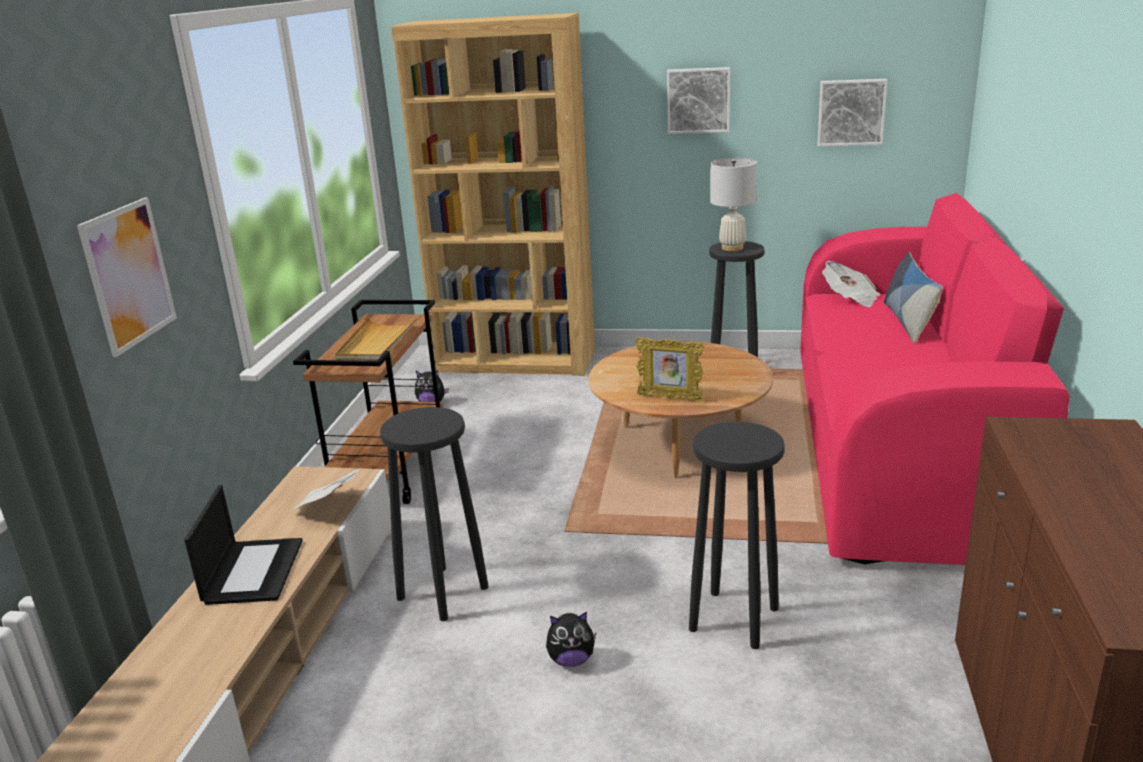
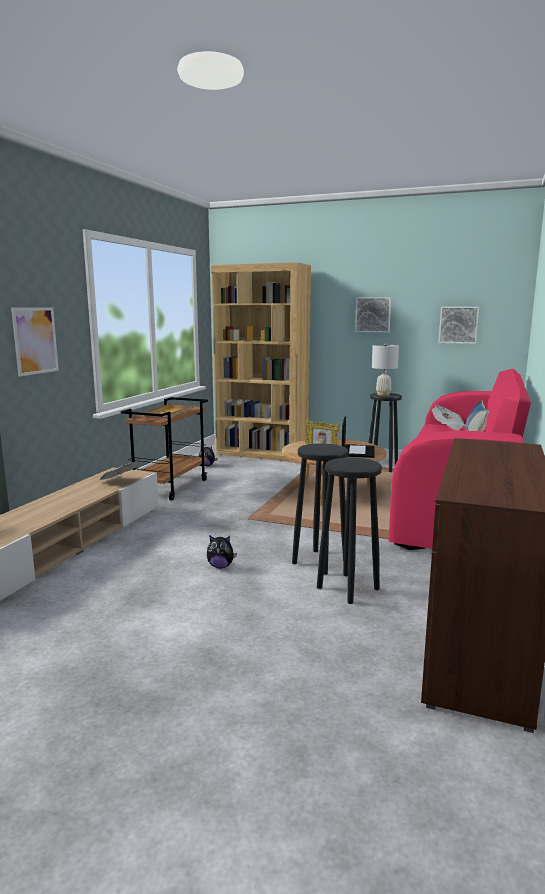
camera: 10 degrees right, 10 degrees down
laptop [184,485,303,605] -> laptop moved to [342,416,374,458]
black stool [380,407,489,621] -> black stool moved to [317,457,382,604]

